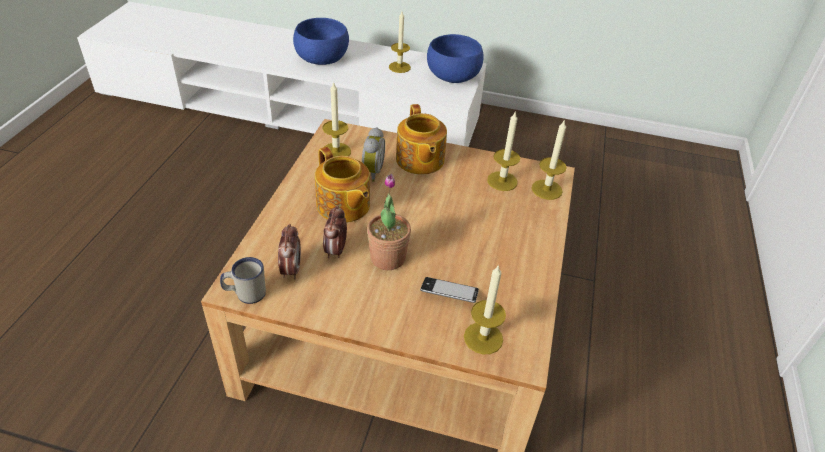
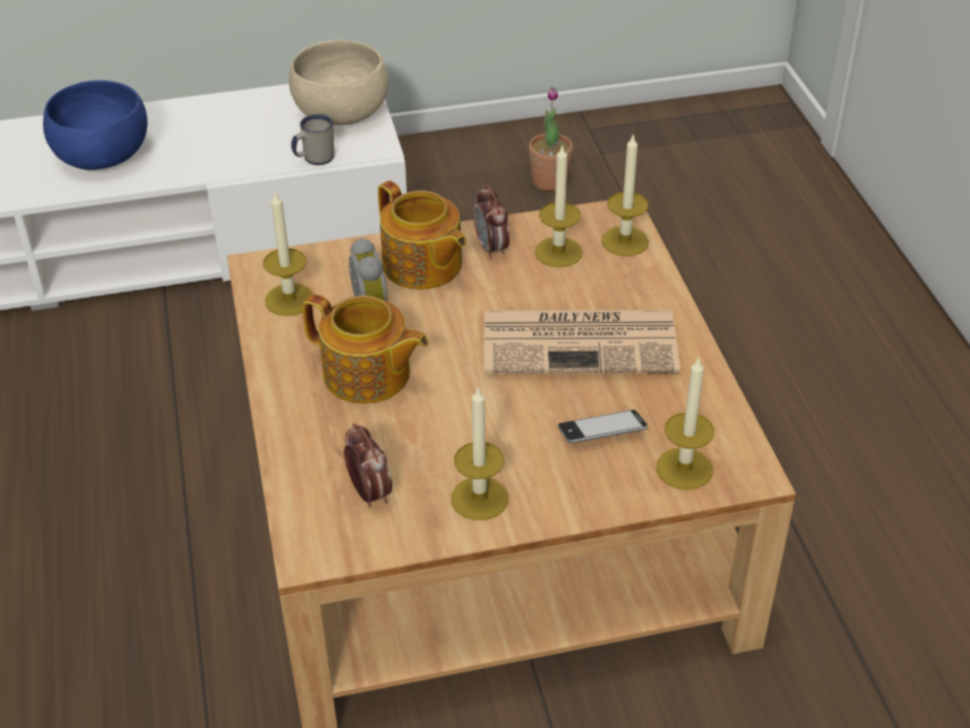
camera: 25 degrees left, 0 degrees up
white mug [220,257,266,304] -> white mug moved to [291,114,334,165]
alarm clock [323,206,347,258] -> alarm clock moved to [473,185,510,259]
potted plant [367,174,411,270] -> potted plant moved to [529,87,573,191]
candle [389,11,411,73] -> candle moved to [451,388,508,520]
blue bowl [427,34,484,83] -> beige bowl [289,40,388,125]
none -> newspaper [484,310,680,374]

